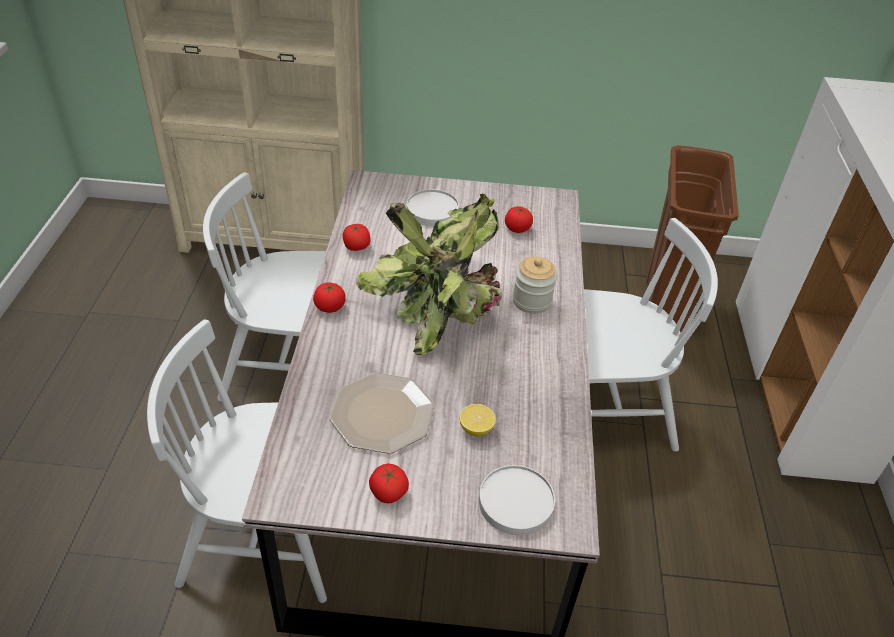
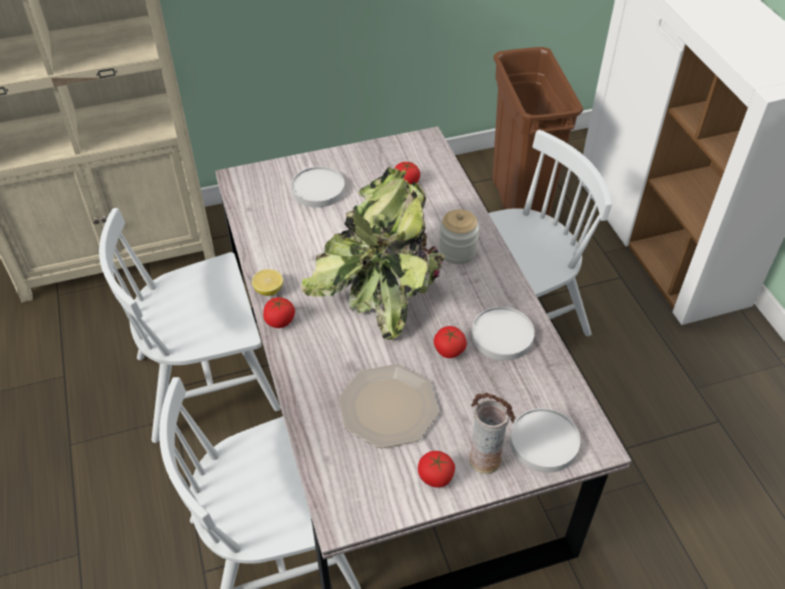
camera: 20 degrees left, 5 degrees up
tomato [342,224,371,251] -> tomato moved to [434,326,467,358]
lemon [459,404,496,437] -> lemon moved to [252,269,283,296]
none -> vase [469,393,515,474]
none -> white plate [472,307,535,361]

